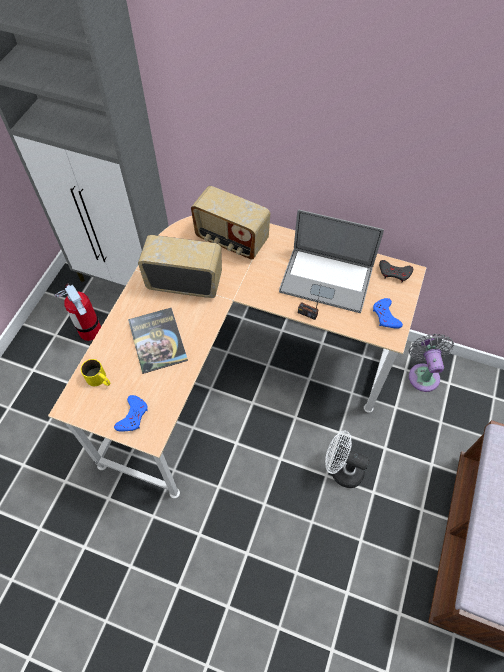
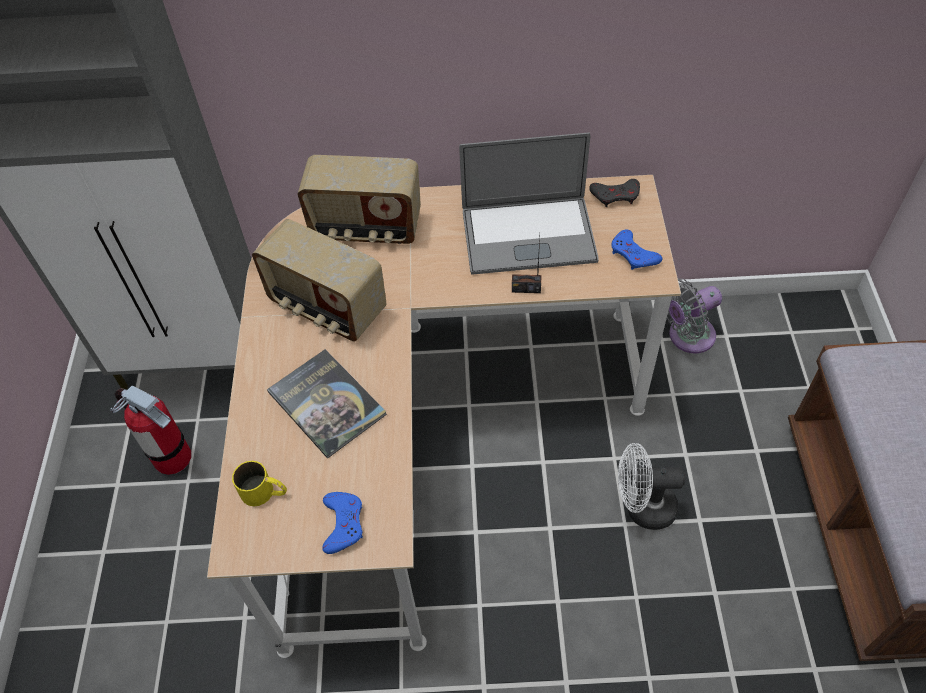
camera: 20 degrees left, 5 degrees down
radio [138,235,222,298] -> radio turned 135 degrees counterclockwise [252,219,387,342]
grey fan [409,334,454,392] -> grey fan turned 90 degrees counterclockwise [667,278,722,354]

